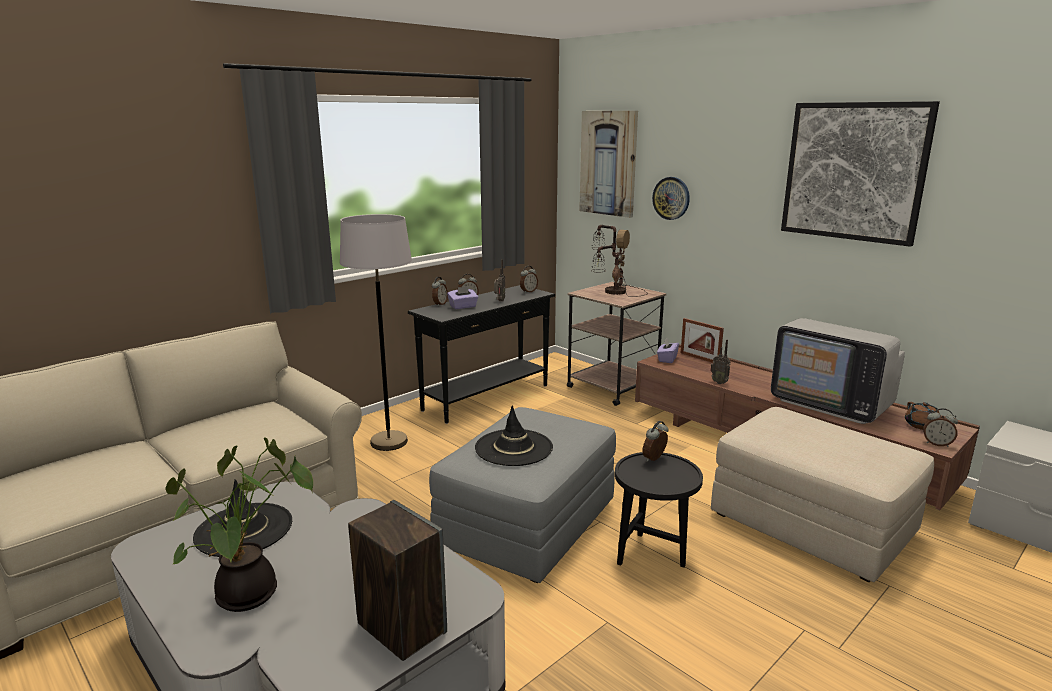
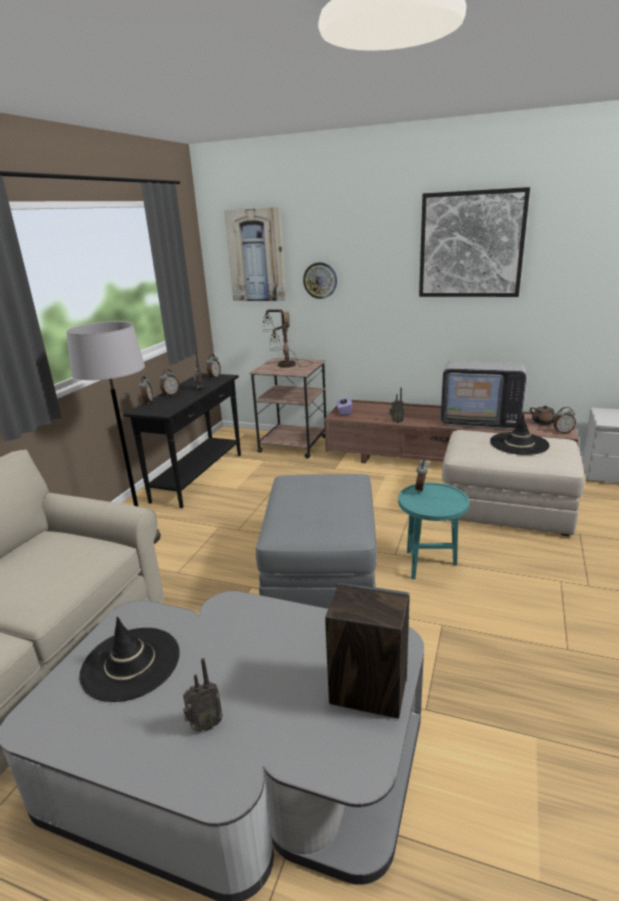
camera: 25 degrees left, 5 degrees up
potted plant [165,437,313,612] -> radio [183,658,223,732]
purple tissue box [447,286,478,309] -> none
black hat [475,405,553,466] -> black hat moved to [490,413,550,455]
black side table [615,452,703,568] -> turquoise side table [398,483,469,579]
picture frame [681,318,724,363] -> none

